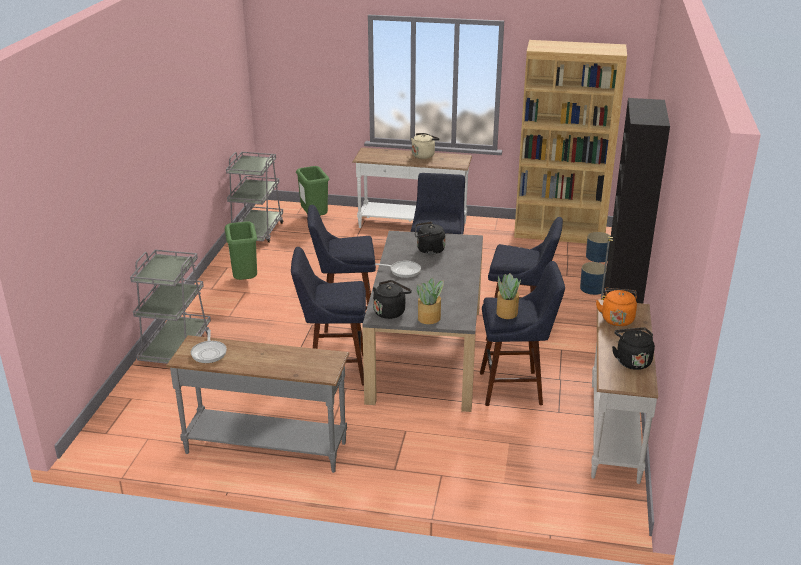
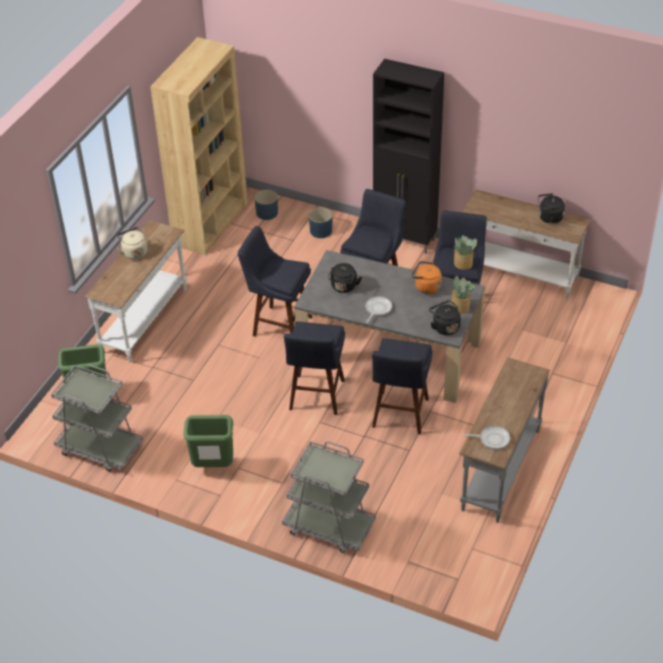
camera: 75 degrees left, 15 degrees up
orange kettle [596,288,637,326] -> orange kettle moved to [411,261,442,294]

